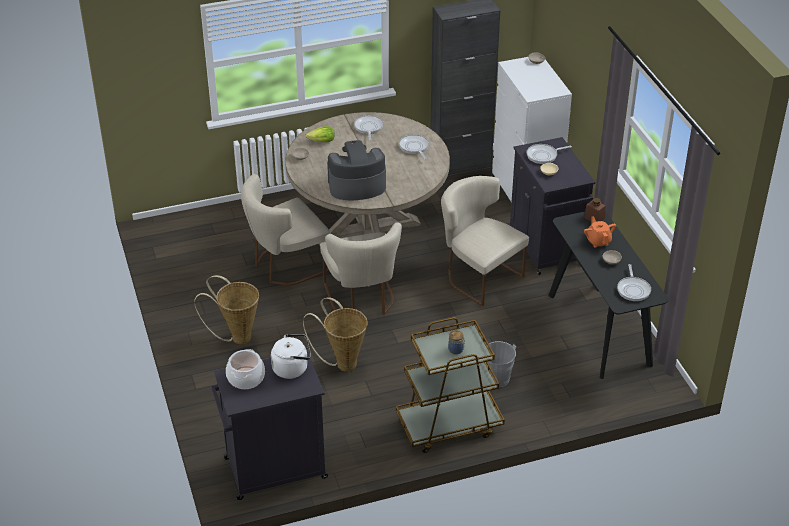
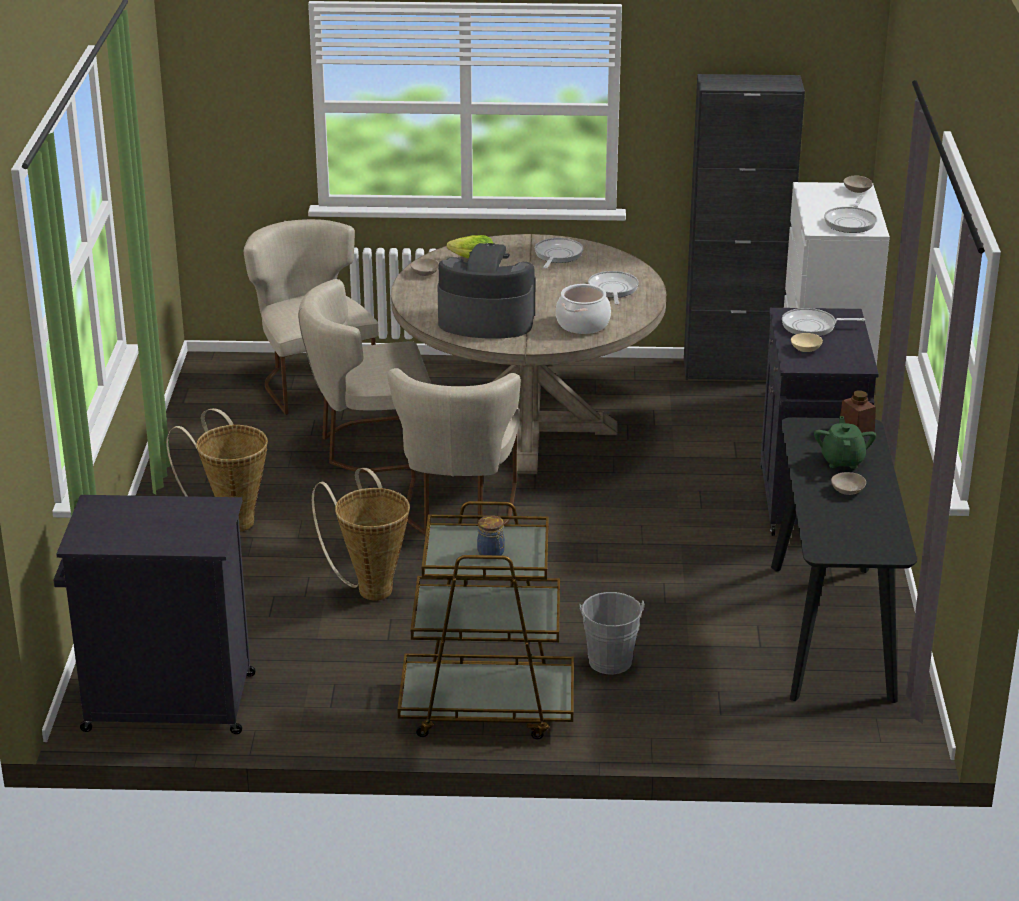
camera: 20 degrees right, 10 degrees down
cooking pot [226,349,265,389] -> cooking pot moved to [556,284,611,334]
white kettle [271,334,311,379] -> none
beige chair [441,176,529,306] -> beige chair moved to [244,219,378,415]
orange teapot [584,216,616,247] -> green teapot [814,416,876,469]
frying pan [617,264,651,301] -> frying pan moved to [824,195,877,233]

